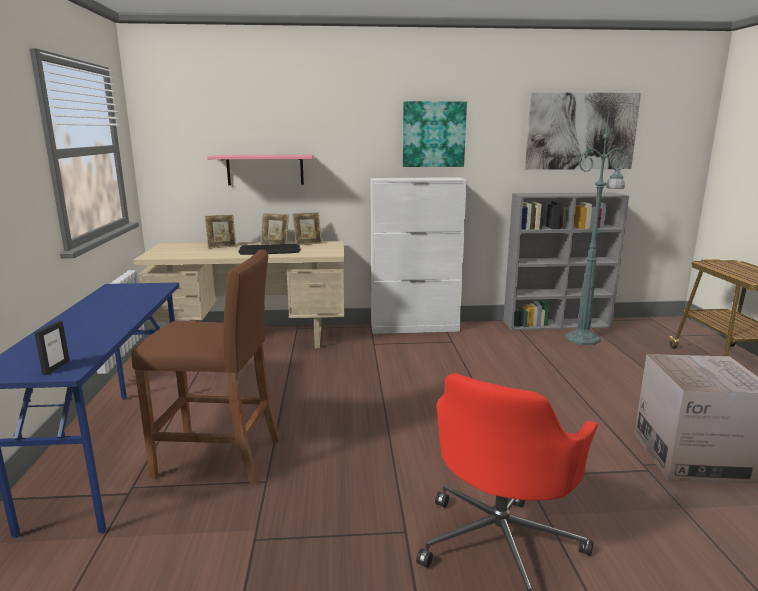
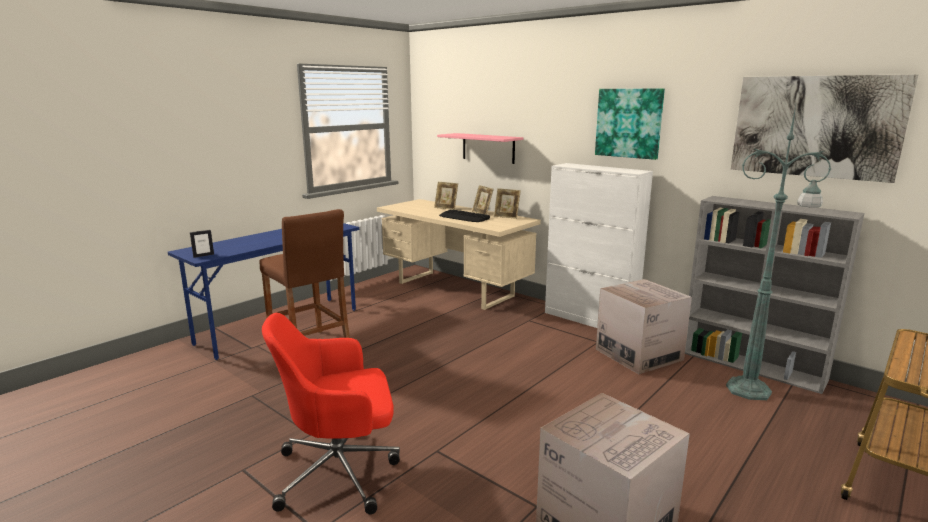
camera: 45 degrees right, 0 degrees up
none -> cardboard box [596,279,692,374]

